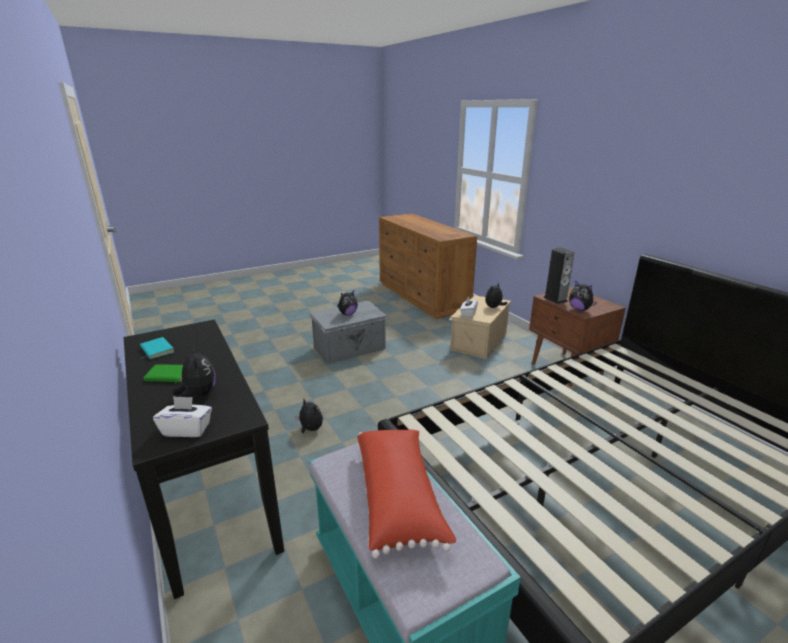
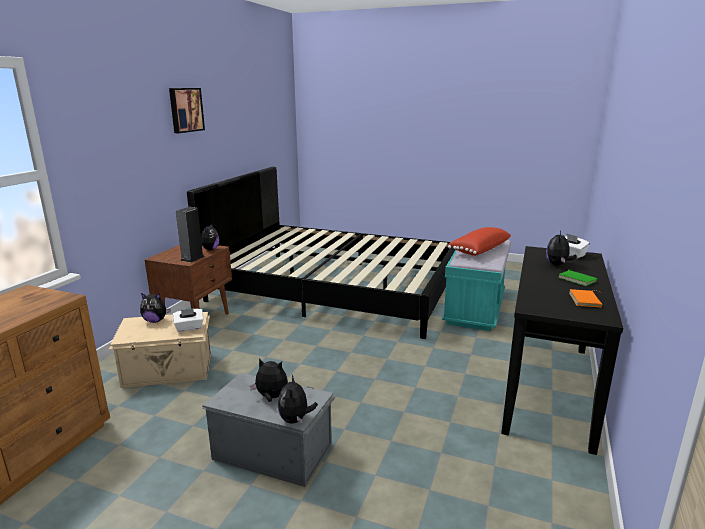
camera: 130 degrees left, 5 degrees down
turquoise book [140,337,174,359] -> orange book [569,289,602,307]
plush toy [296,399,323,433] -> plush toy moved to [278,375,318,424]
none -> picture [169,88,205,133]

